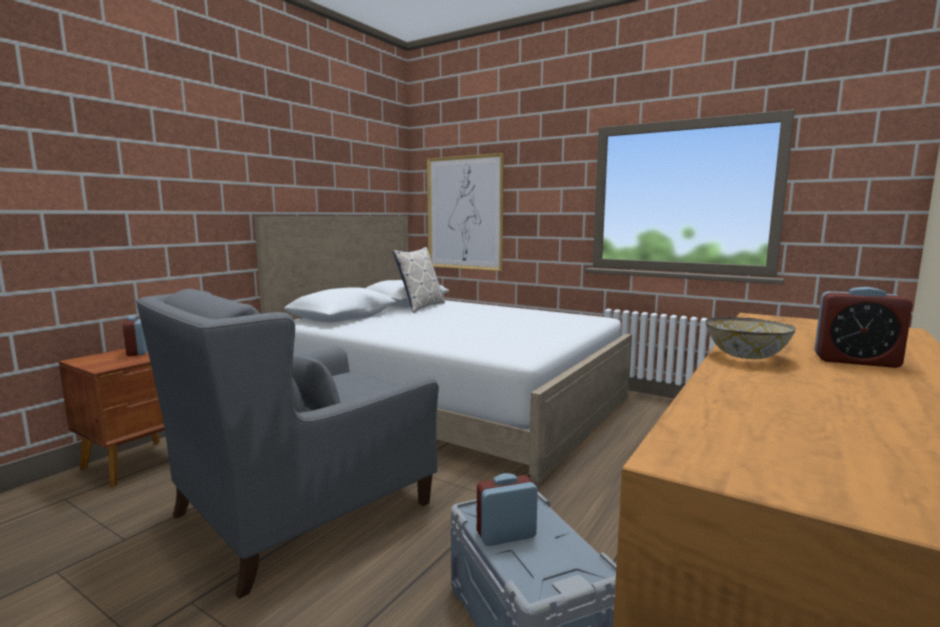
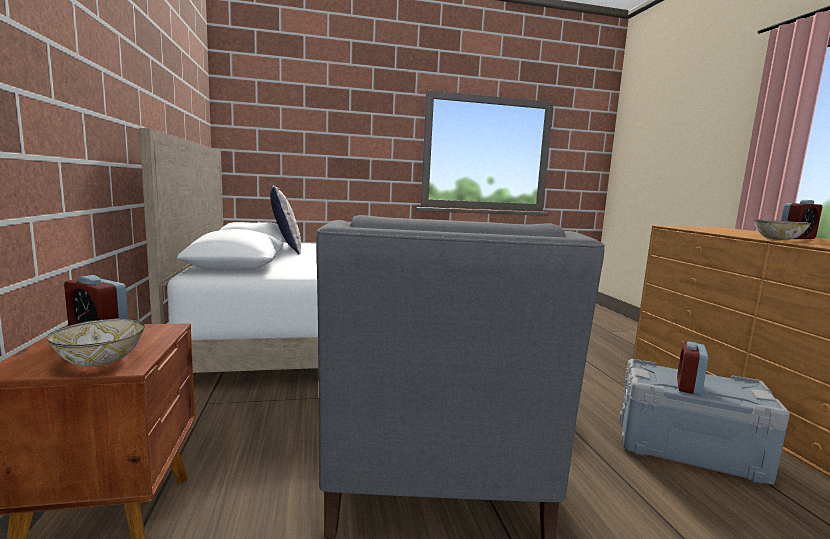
camera: 45 degrees left, 0 degrees up
picture [427,153,504,271] -> none
none -> bowl [47,318,145,367]

